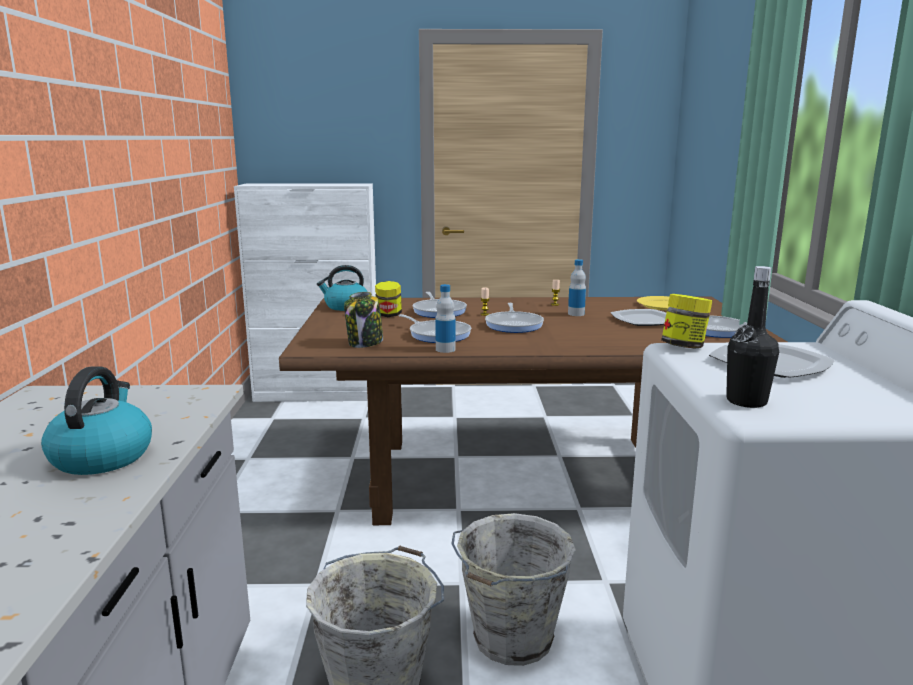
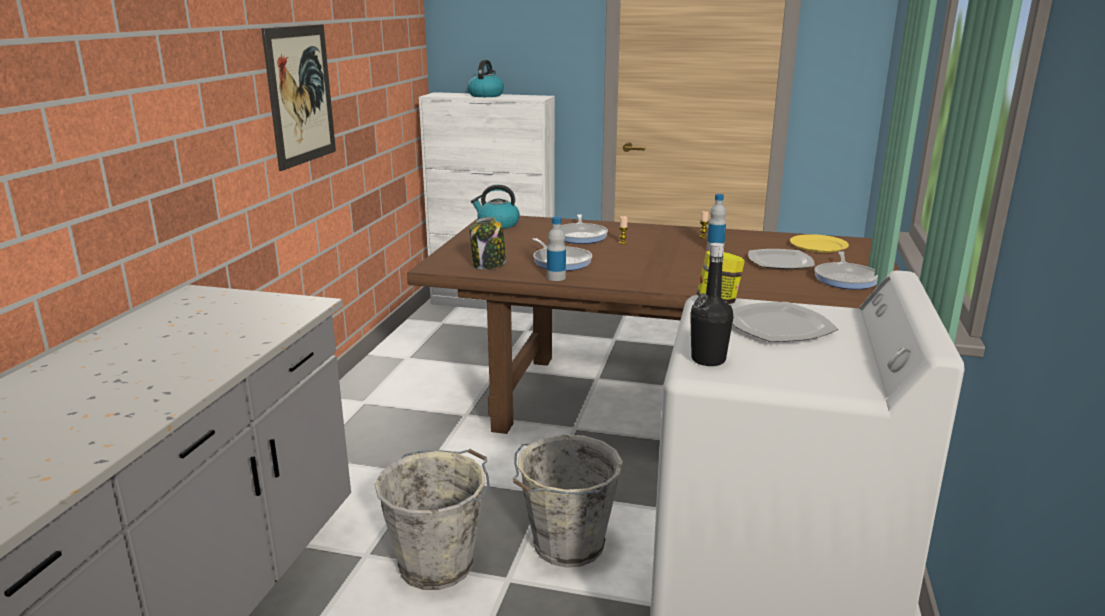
camera: 15 degrees right, 5 degrees up
kettle [41,366,152,475] -> kettle moved to [468,60,504,97]
jar [375,281,402,317] -> none
frying pan [485,303,544,333] -> none
none -> picture [261,24,336,171]

